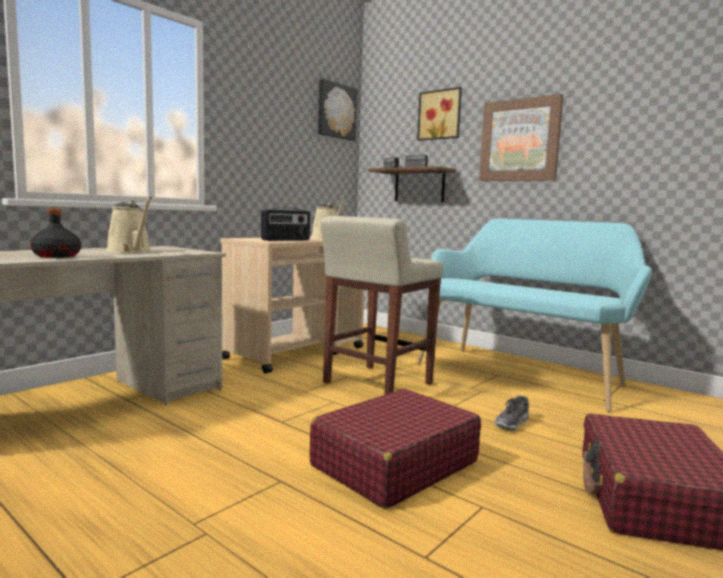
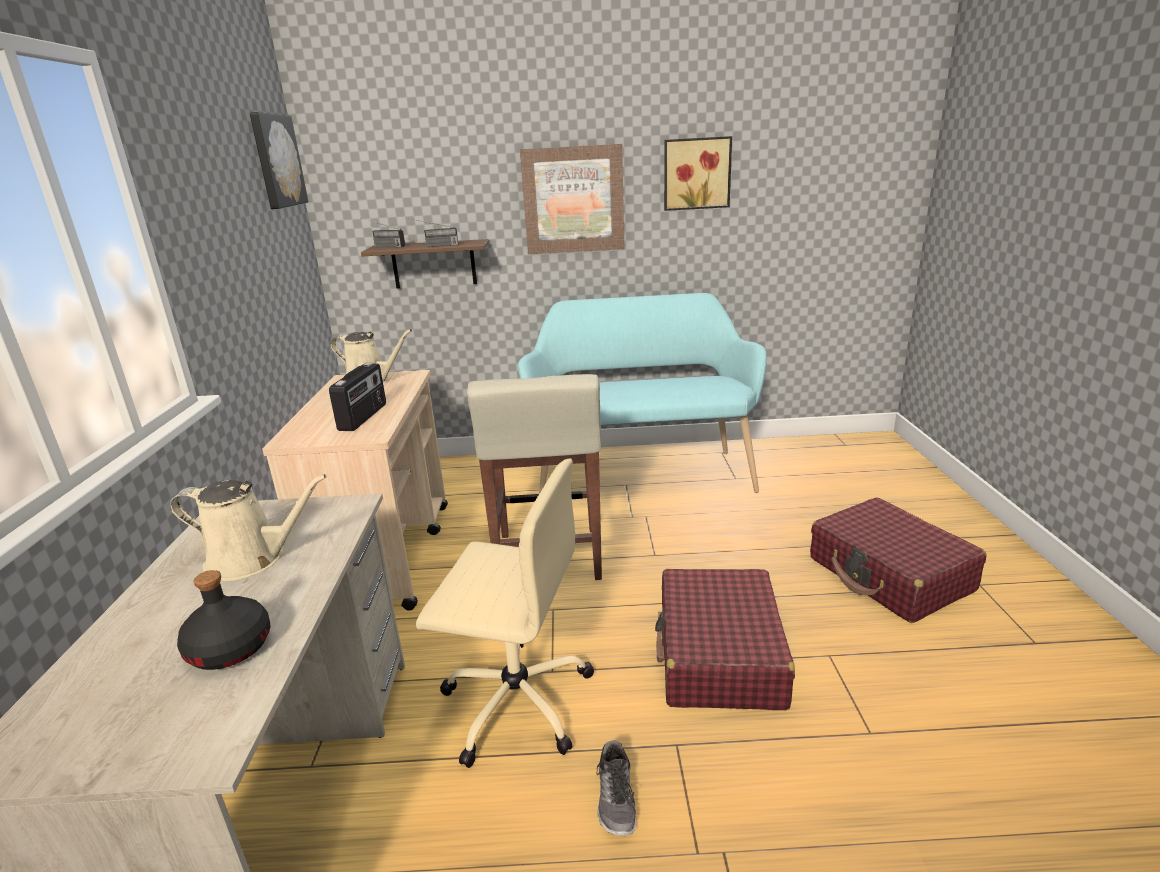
camera: 40 degrees left, 15 degrees up
picture [417,87,462,141] -> picture moved to [664,136,732,211]
shoe [494,395,529,431] -> shoe moved to [597,740,636,836]
none -> beige office chair [416,459,594,768]

